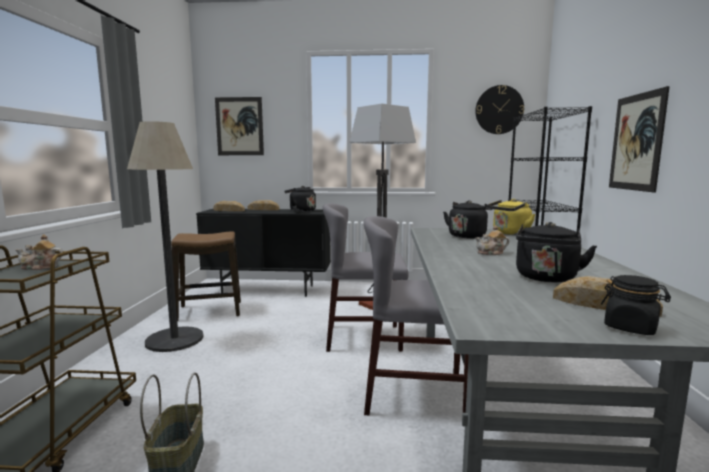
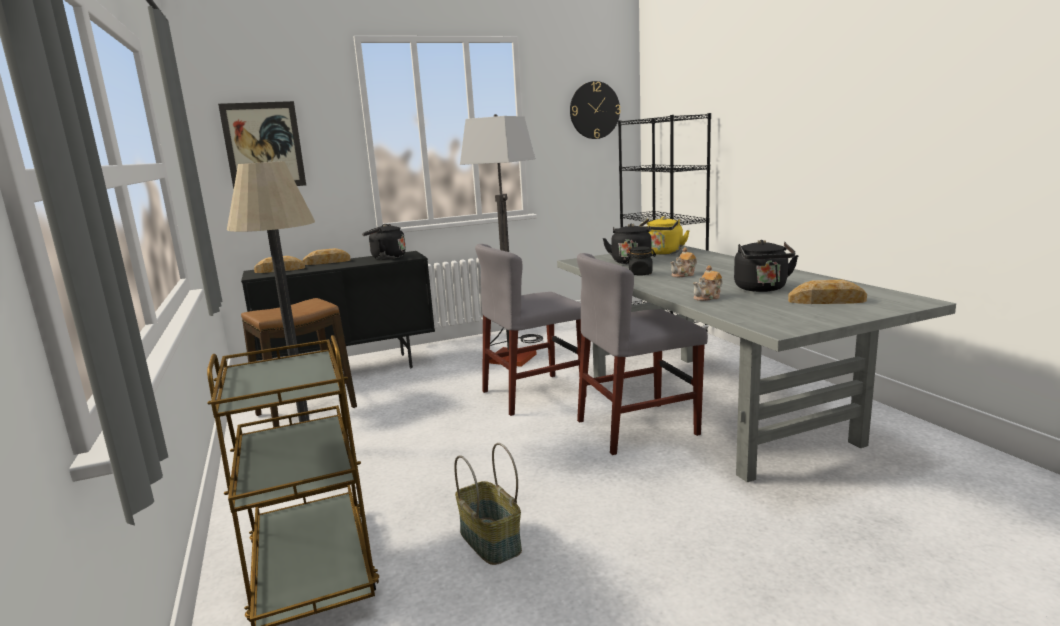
camera: 25 degrees left, 5 degrees up
teapot [15,234,63,270] -> teapot moved to [693,265,723,301]
black jar [601,275,671,335] -> black jar moved to [626,247,656,276]
picture [609,86,670,193] -> none

